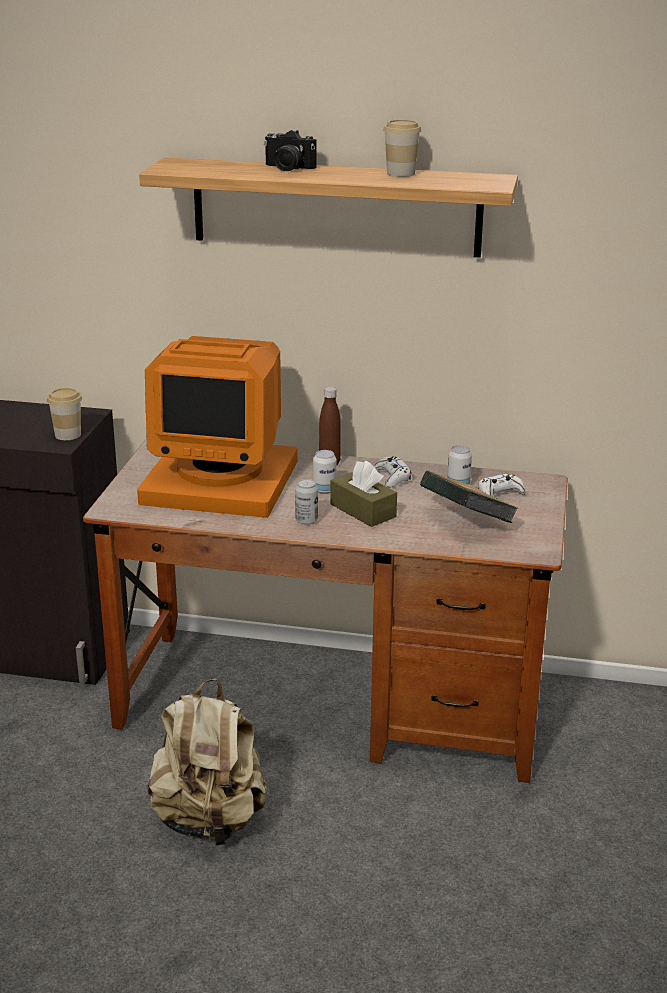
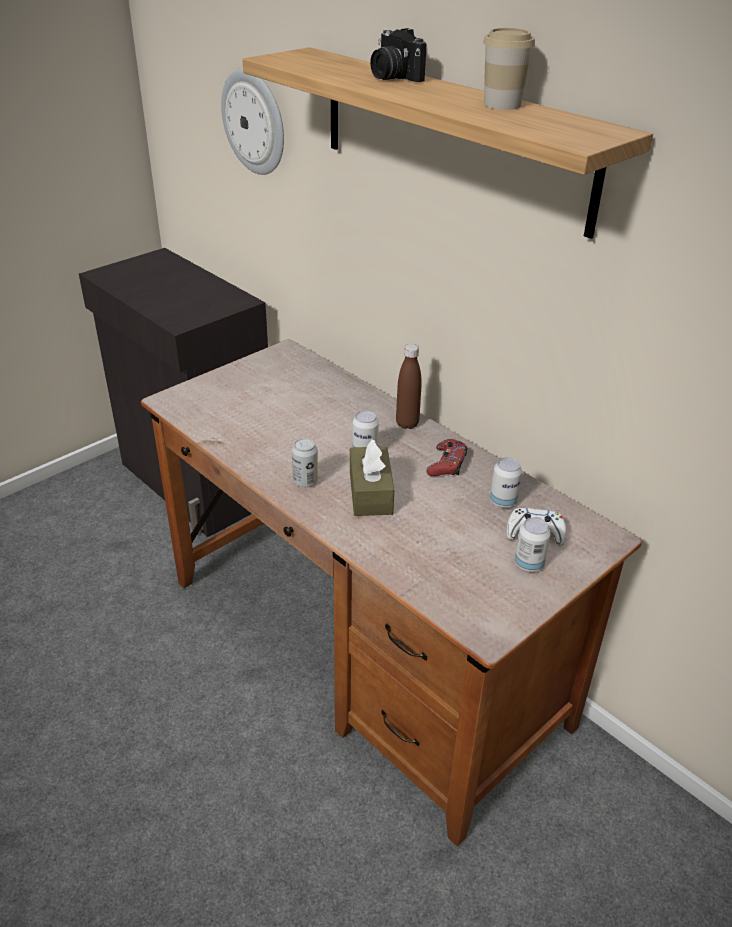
camera: 35 degrees right, 10 degrees up
cup [47,388,82,440] -> none
monitor [137,336,297,518] -> none
beige backpack [147,678,267,847] -> none
white game controller [374,456,411,488] -> red game controller [427,439,467,476]
book [420,471,518,523] -> none
none -> wall clock [221,69,284,175]
none -> can [515,517,551,572]

